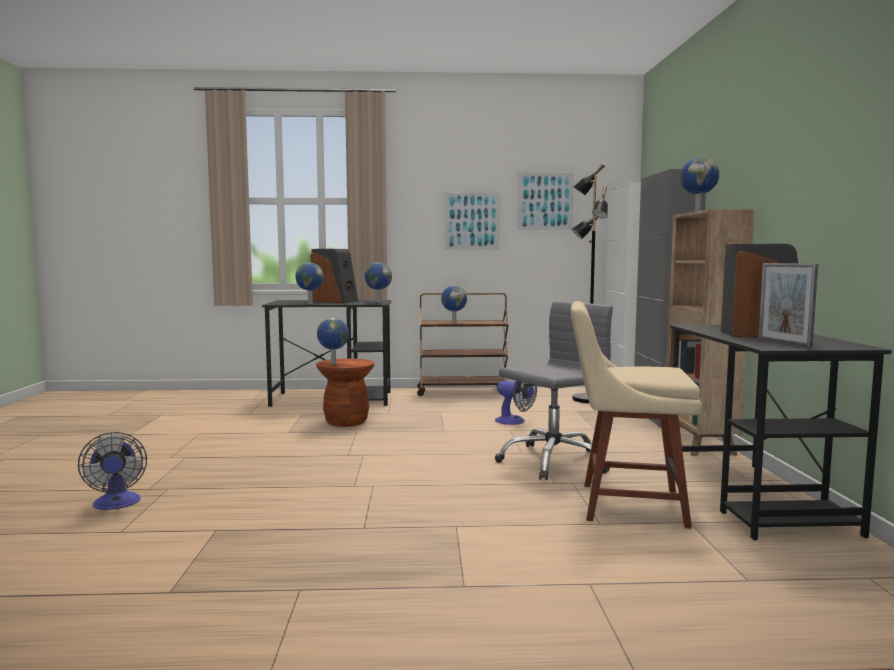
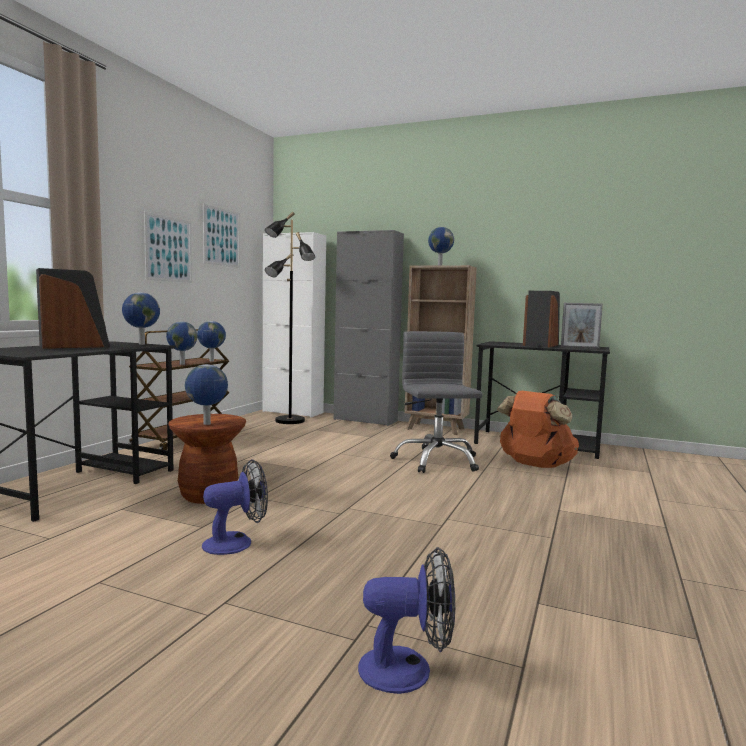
camera: 65 degrees left, 0 degrees up
globe [295,263,324,304] -> globe moved to [197,321,226,361]
fan [495,381,537,425] -> fan moved to [202,459,268,555]
beige chair [571,301,702,529] -> orange backpack [497,391,579,468]

